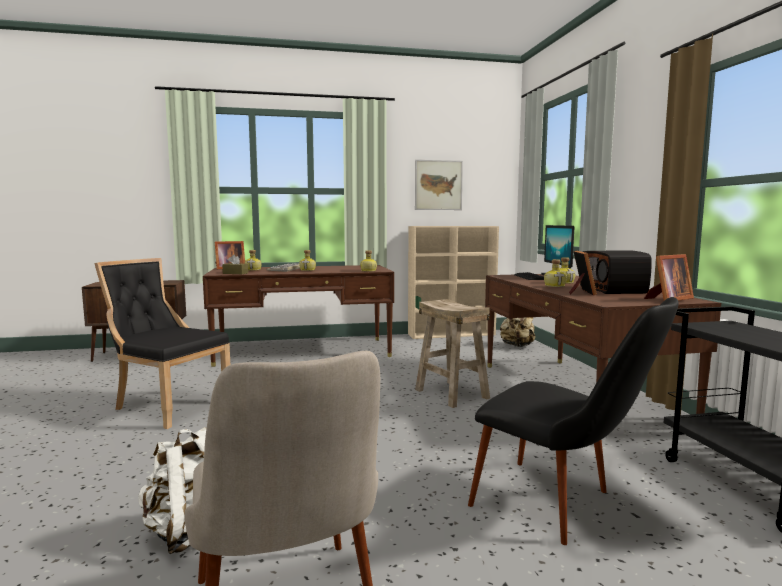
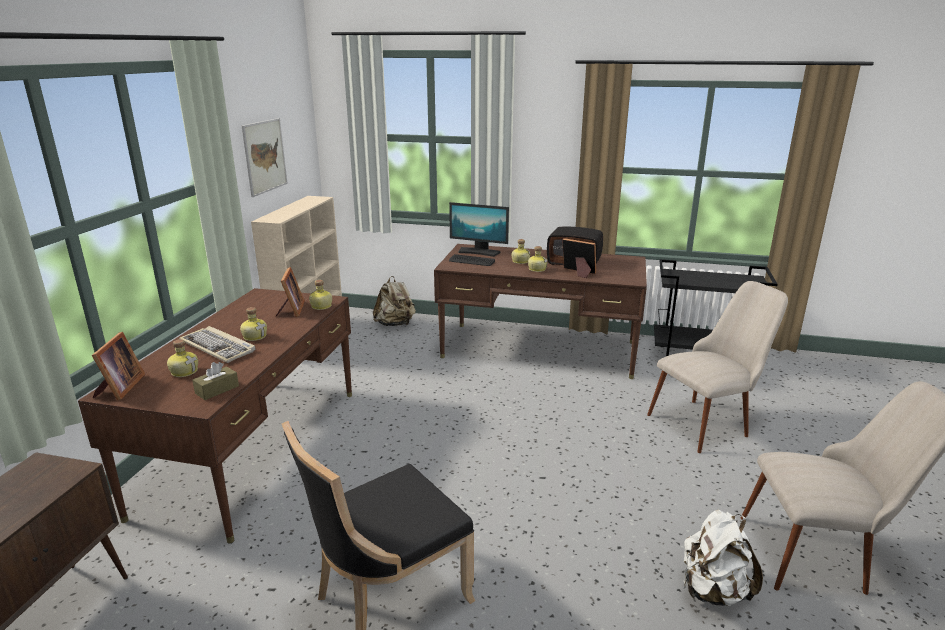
camera: 65 degrees left, 15 degrees up
beige stool [415,299,490,408] -> none
black chair [468,297,679,545] -> beige chair [647,281,788,453]
picture frame [644,254,694,301] -> picture frame moved to [276,267,305,317]

